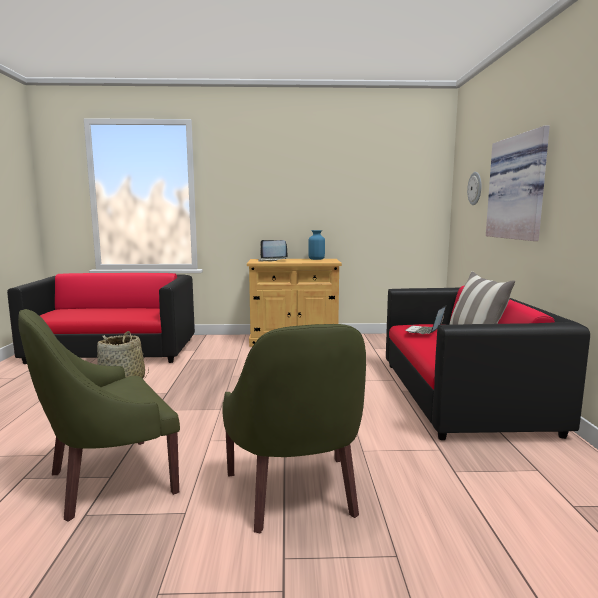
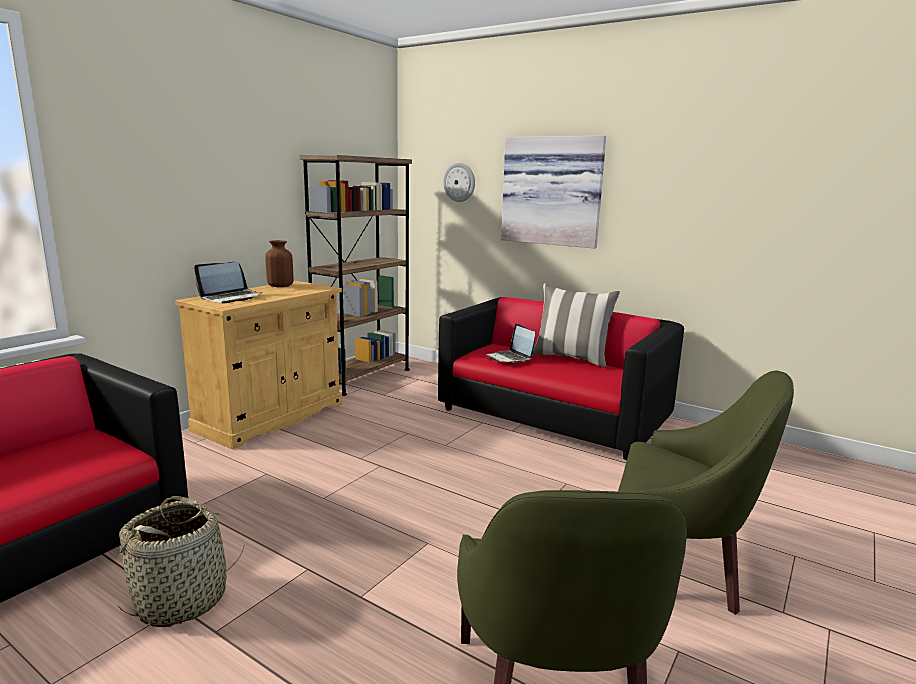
camera: 55 degrees left, 5 degrees up
blue vase [308,230,325,260] -> brown vase [265,240,294,287]
none -> brown bookcase [300,155,412,396]

